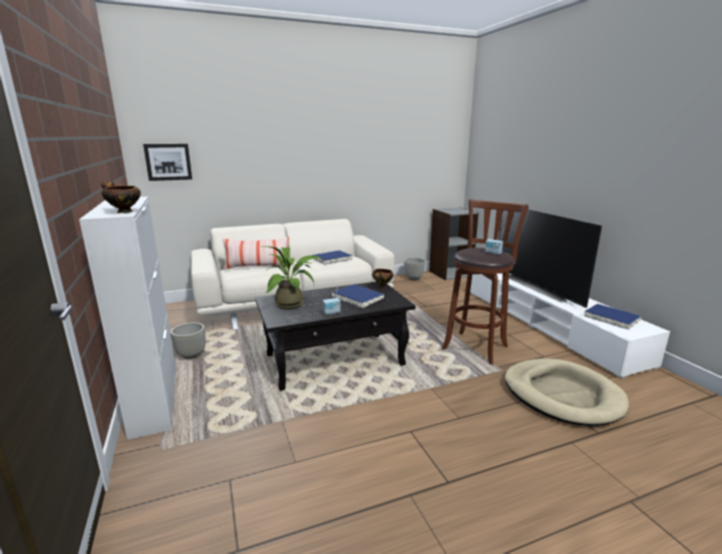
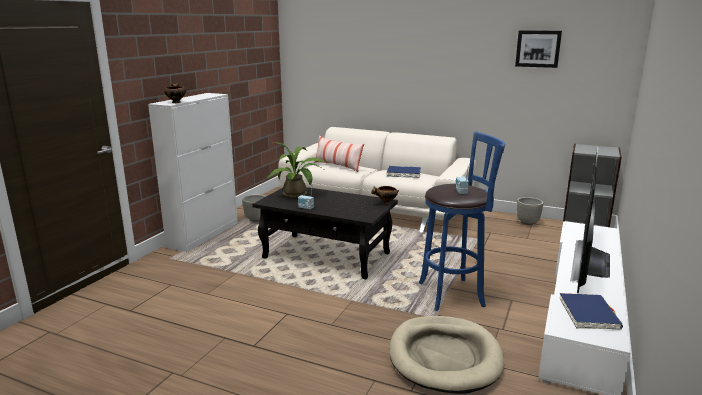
camera: 45 degrees right, 0 degrees up
picture [143,144,192,181] -> picture moved to [515,30,562,68]
blue book [332,284,385,308] -> none
brown stool [442,199,529,365] -> blue stool [419,131,505,311]

